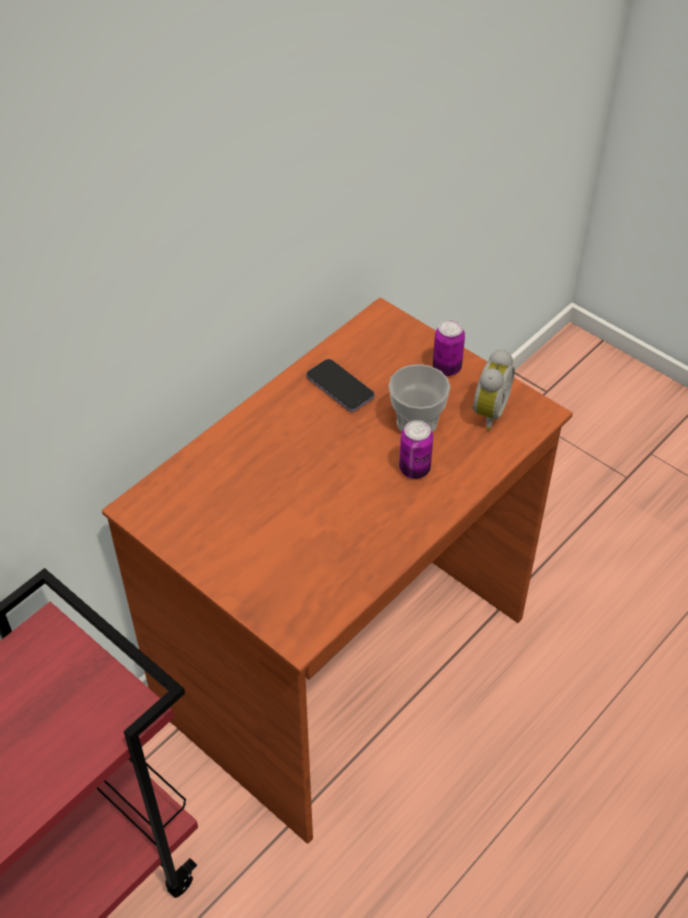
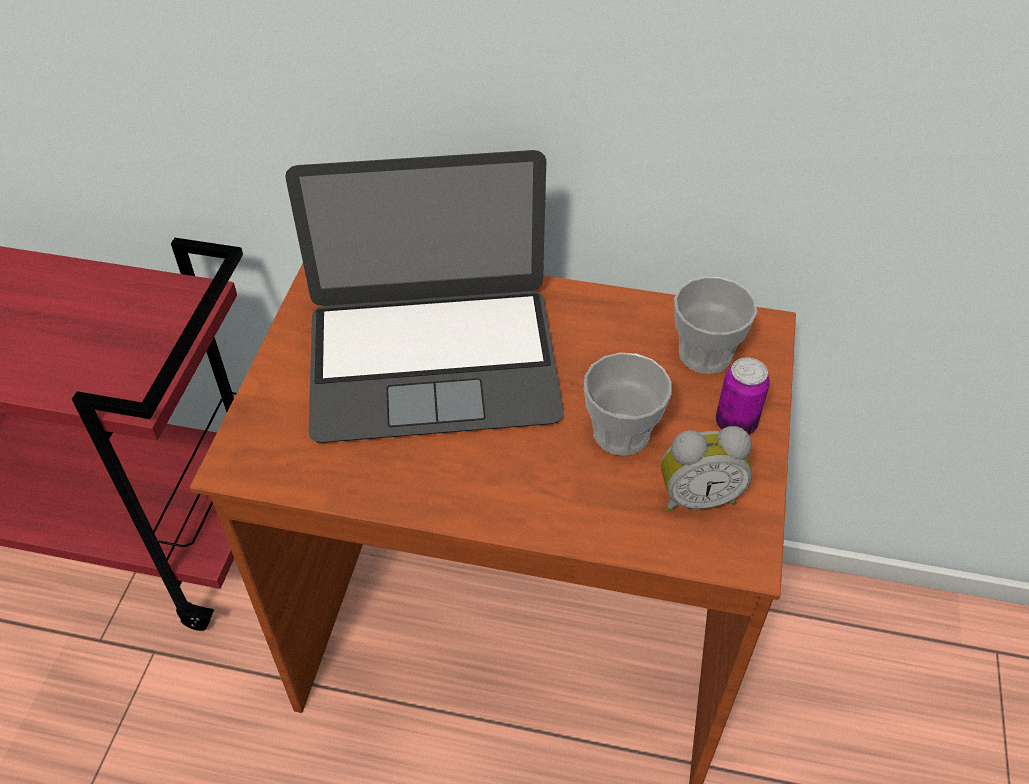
camera: 60 degrees right, 0 degrees up
phone [306,359,374,412] -> none
can [399,420,433,479] -> none
none -> laptop [285,150,564,443]
none -> cup [674,277,757,374]

